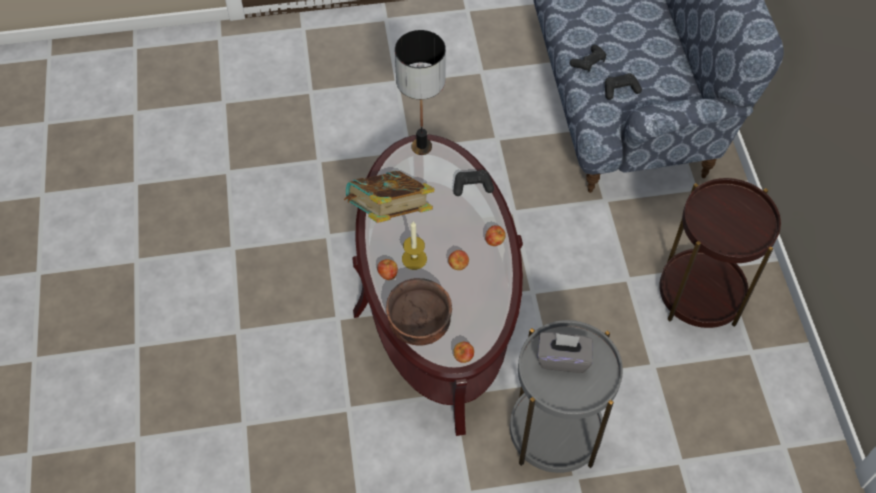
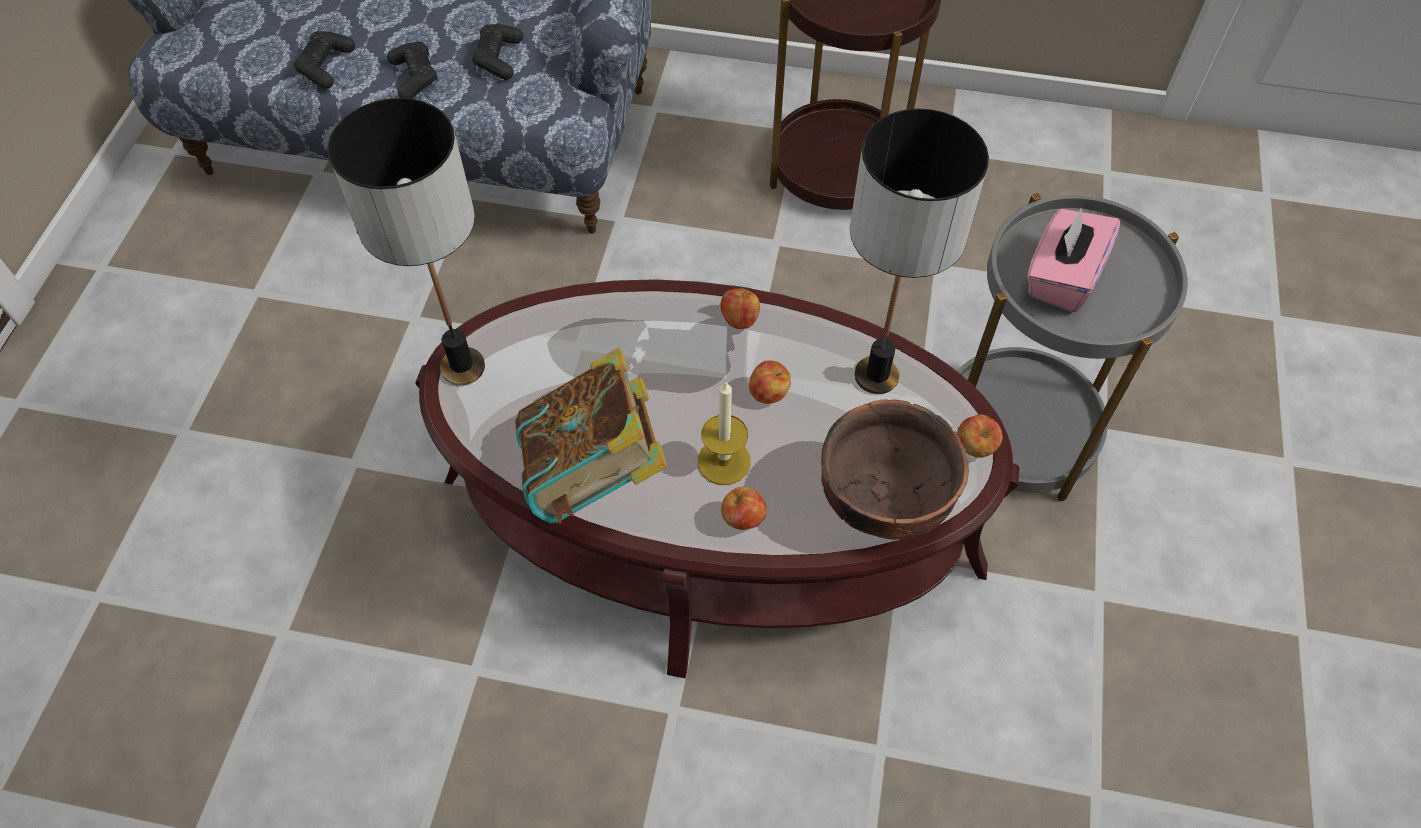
camera: 70 degrees left, 0 degrees up
black game controller [453,170,494,196] -> black game controller moved to [294,31,355,89]
grey tissue box [537,332,593,373] -> pink tissue box [1027,207,1120,312]
none -> table lamp [850,109,989,394]

